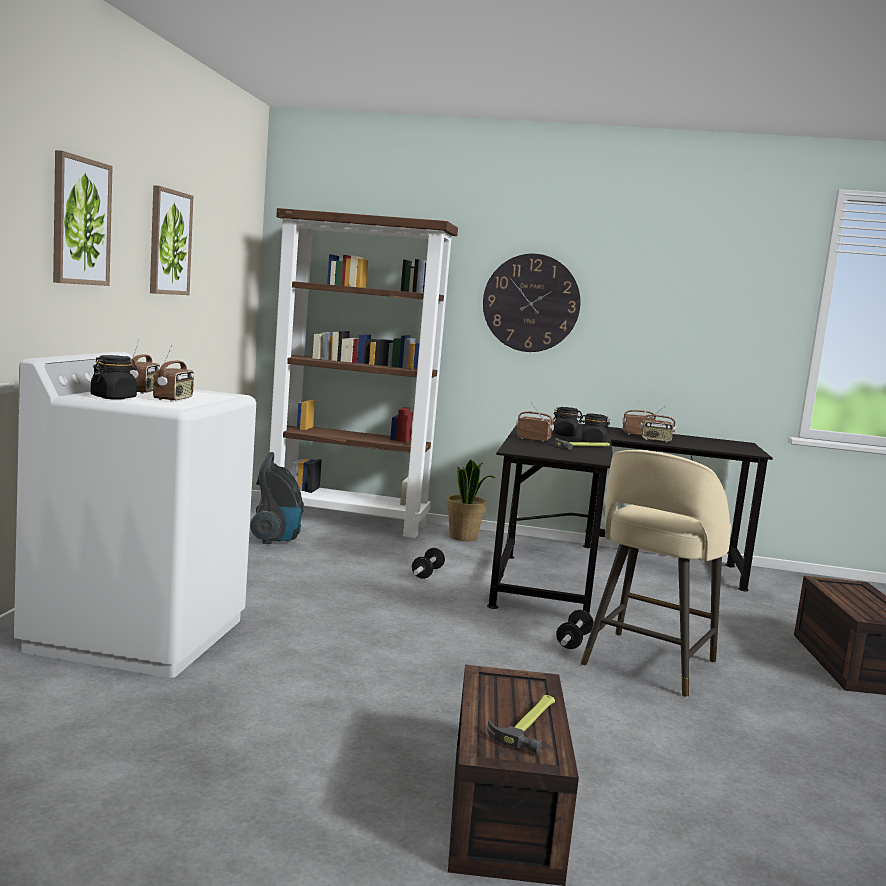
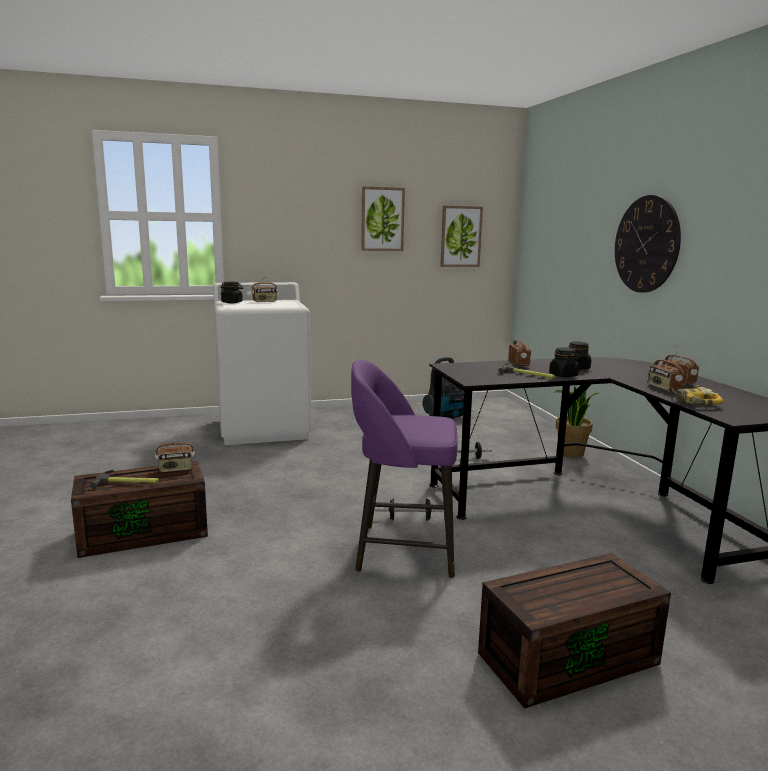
camera: 65 degrees right, 5 degrees up
picture [53,150,113,286] -> picture moved to [440,206,483,267]
radio [153,345,194,401] -> radio moved to [155,431,195,472]
brown bookcase [270,208,458,538] -> none
beige stool [581,450,731,697] -> purple stool [351,360,458,578]
none -> power drill [672,385,724,405]

